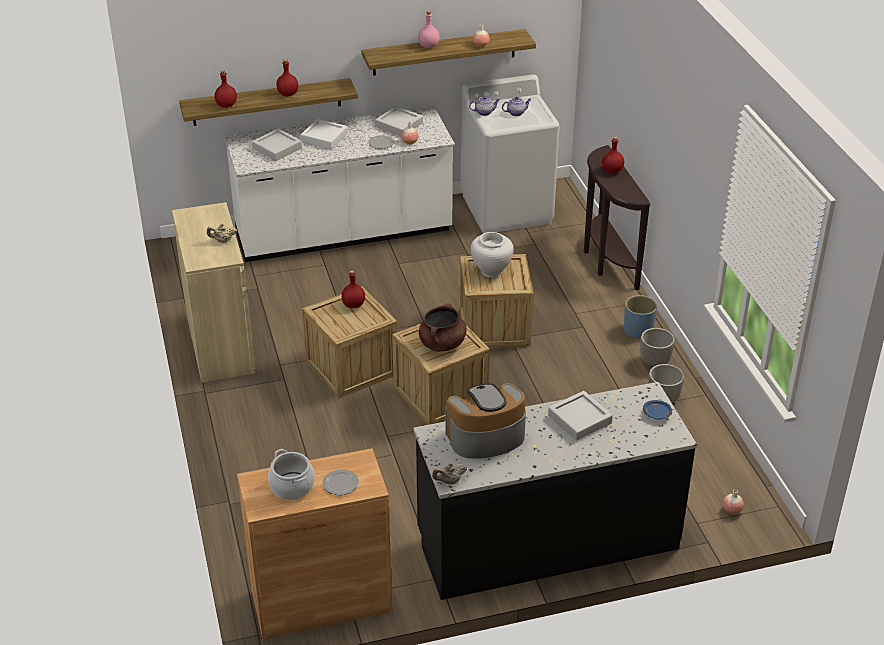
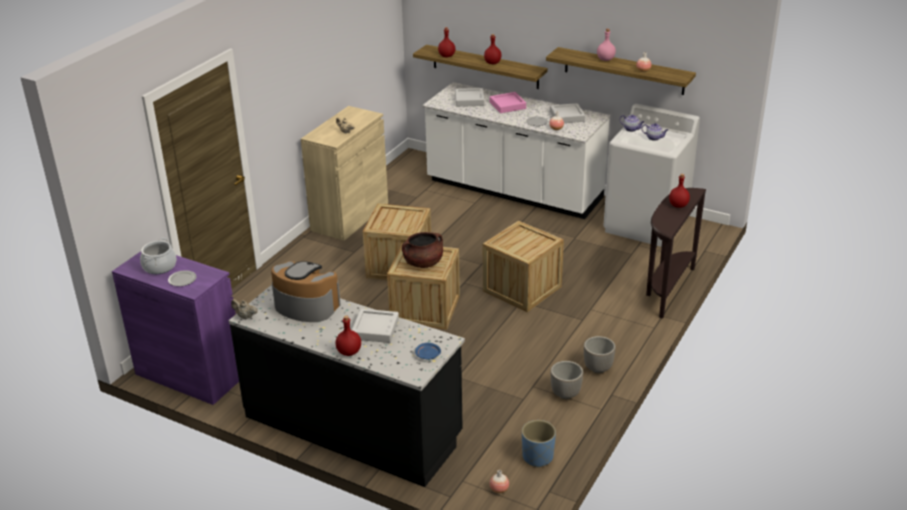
camera: 45 degrees right, 5 degrees down
brown cabinet [237,448,392,639] -> purple cabinet [112,251,239,405]
white tray [300,119,348,149] -> pink tray [490,92,526,113]
red bottle [342,270,365,308] -> red bottle moved to [336,316,361,356]
white vase [471,232,514,278] -> none
blue planter [624,295,657,338] -> blue planter moved to [522,420,556,468]

